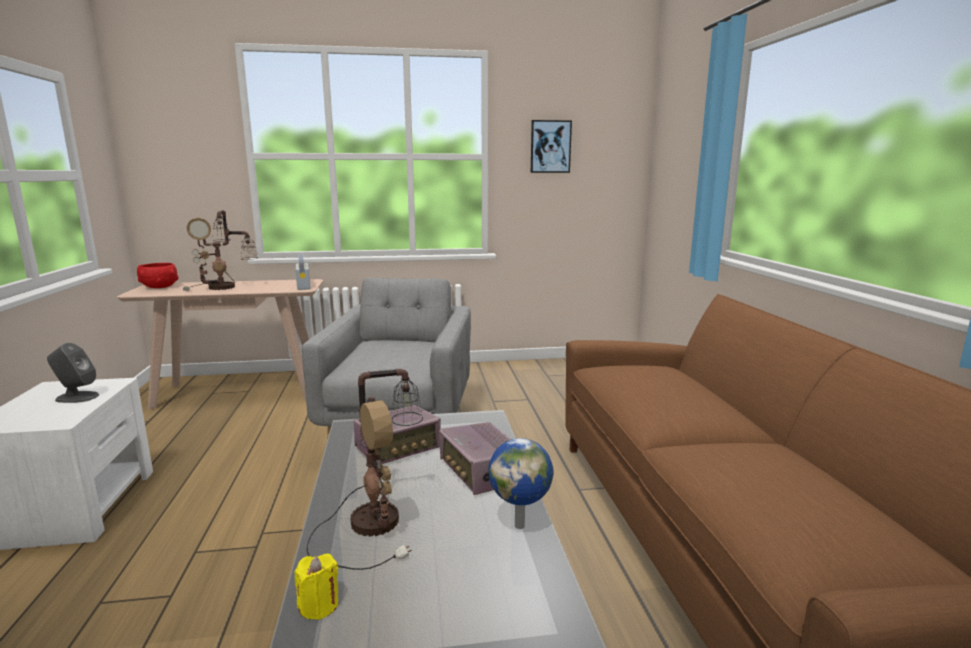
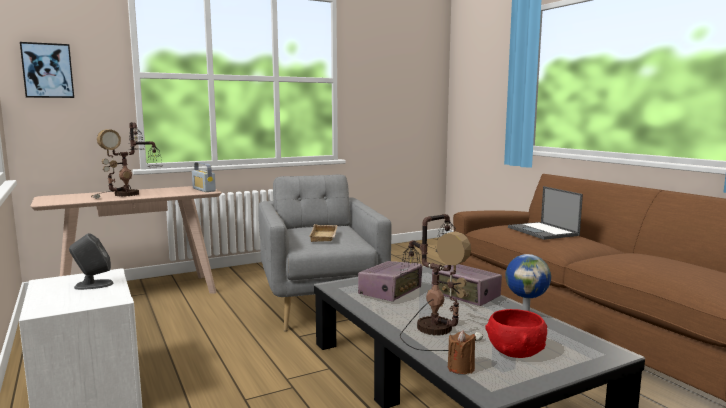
camera: 20 degrees left, 5 degrees down
red bowl [137,263,178,288] -> red bowl moved to [485,309,547,358]
yellow candle [294,554,338,620] -> brown candle [448,331,476,374]
picture [531,120,572,173] -> picture moved to [20,42,74,98]
none -> beige tray [310,224,337,242]
none -> laptop [508,186,583,240]

